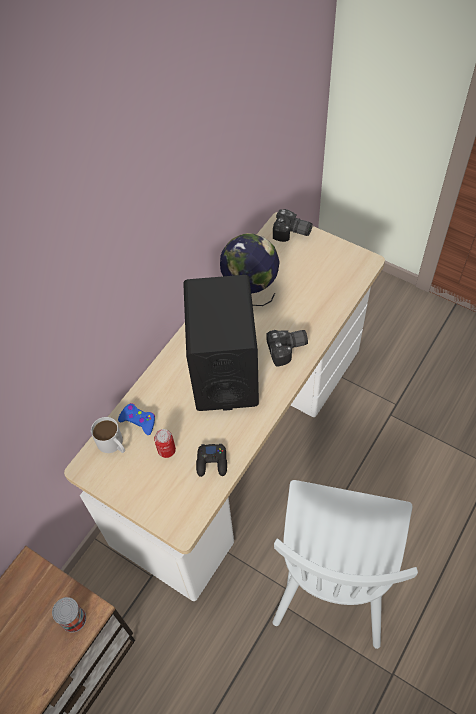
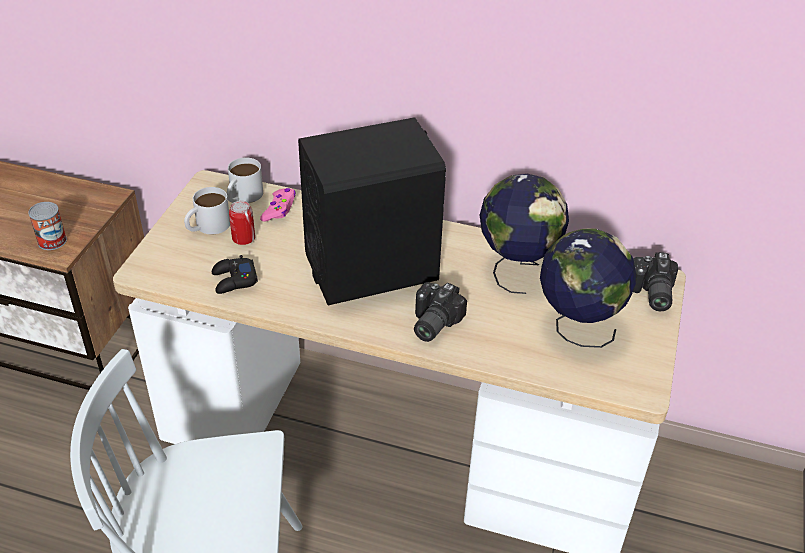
camera: 70 degrees right, 15 degrees down
blue game controller [118,403,155,435] -> pink game controller [260,188,296,222]
camera [267,330,308,367] -> camera turned 60 degrees clockwise [414,282,467,342]
none -> white mug [184,187,230,234]
none -> globe [540,228,636,348]

